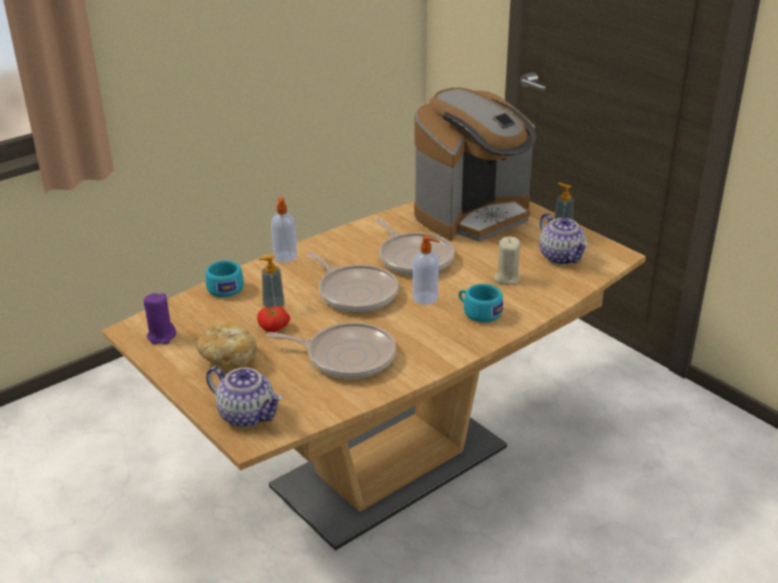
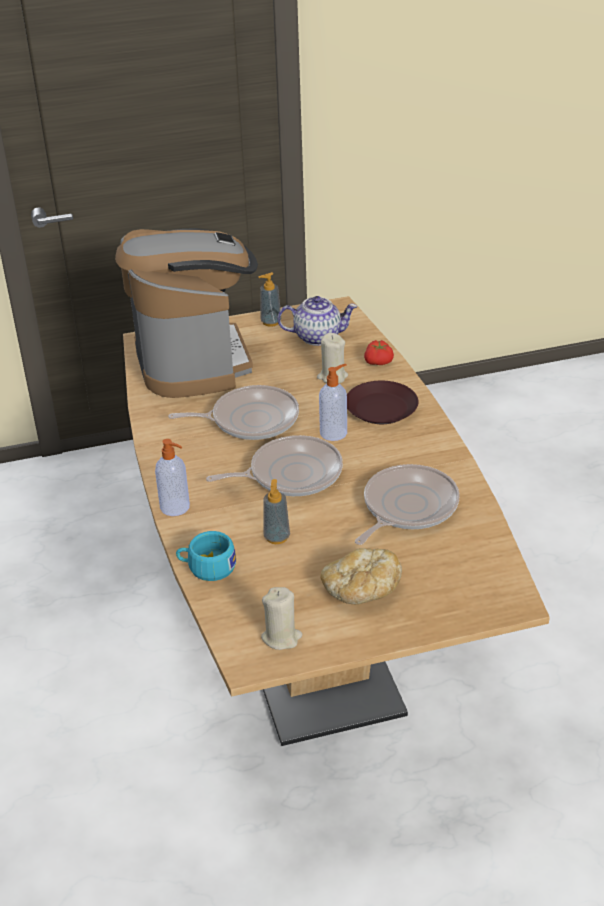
camera: 65 degrees left, 5 degrees up
purple candle [144,293,176,344] -> beige candle [261,587,302,650]
teapot [206,366,283,428] -> none
tomato [257,306,290,332] -> tomato moved to [364,340,394,365]
turquoise cup [459,284,503,322] -> brown plate [347,381,418,424]

